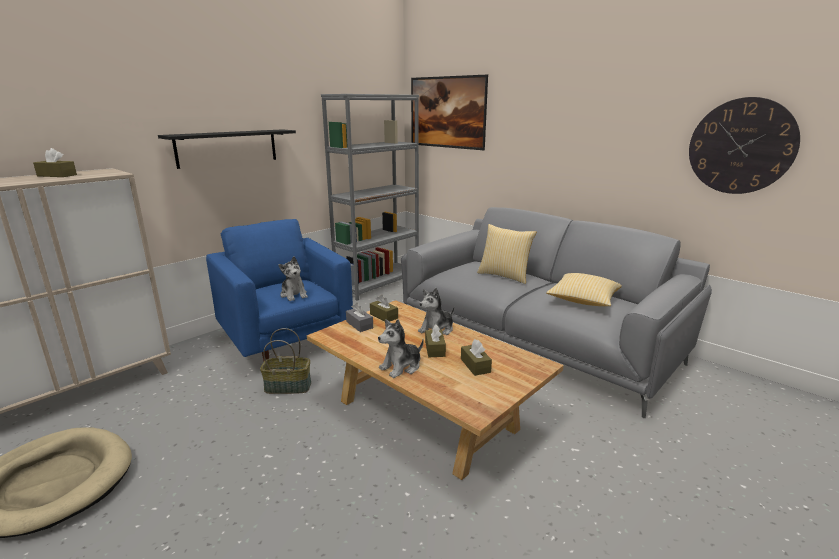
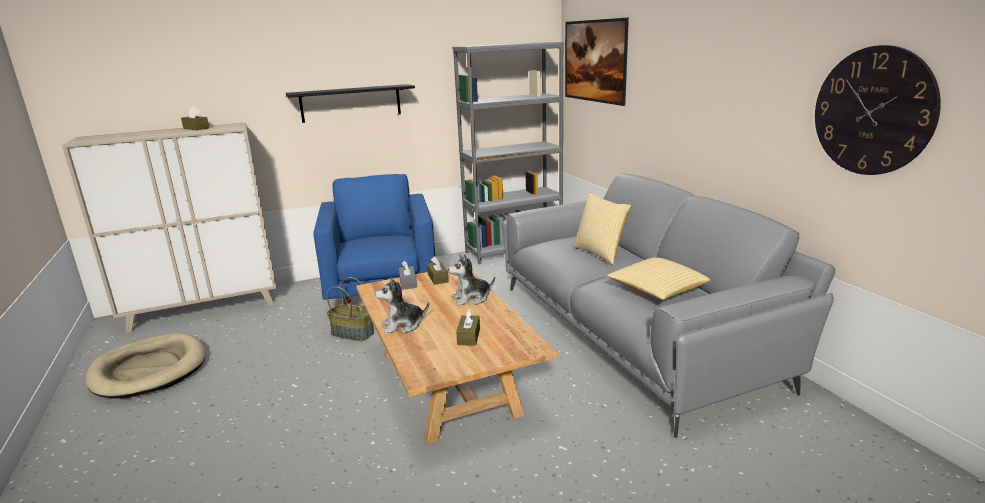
camera: 25 degrees right, 0 degrees up
plush toy [279,256,308,301] -> none
brown tissue box [425,324,446,357] -> none

